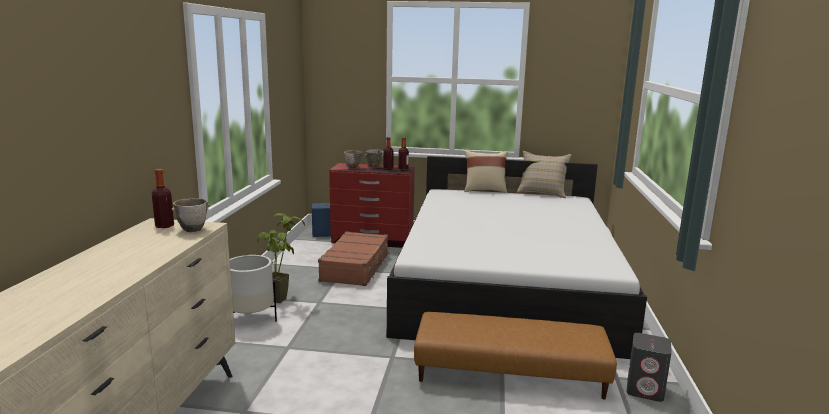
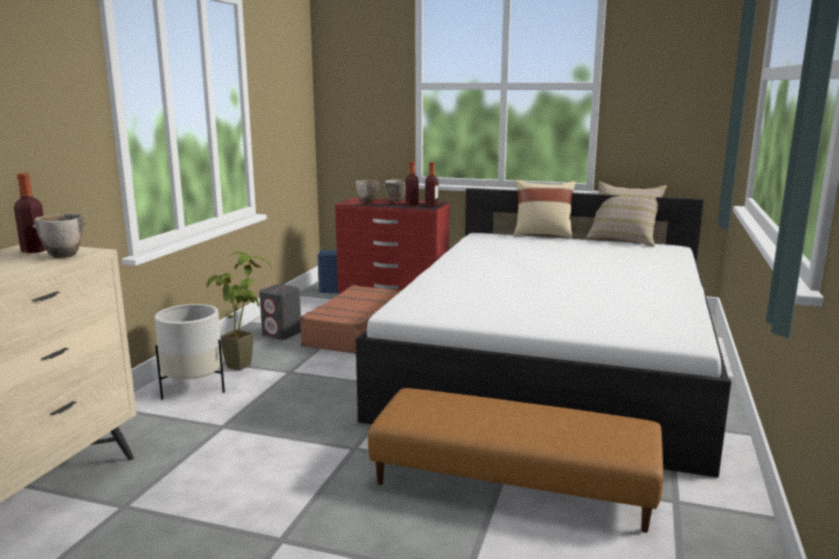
camera: 10 degrees right, 0 degrees up
grey speaker [627,333,672,402] -> grey speaker moved to [259,284,301,340]

